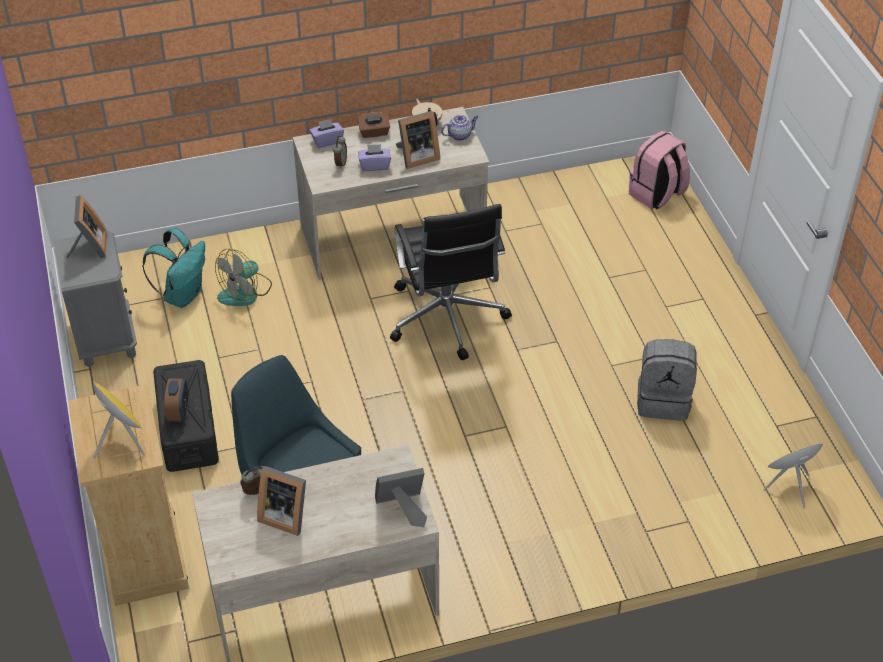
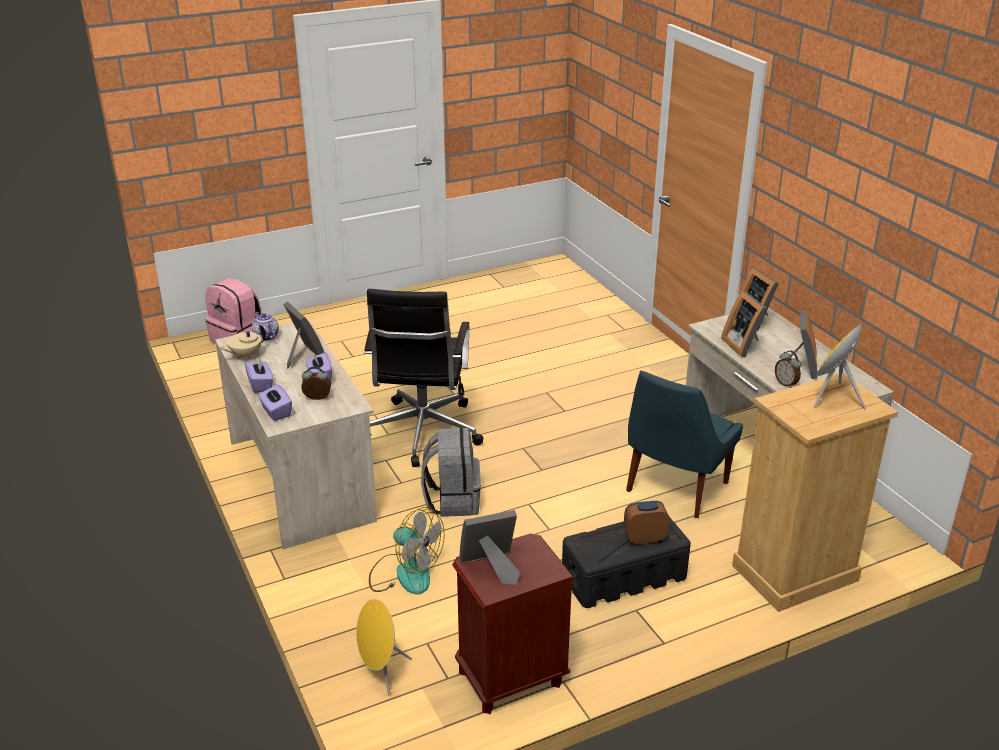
camera: 100 degrees left, 15 degrees down
grey nightstand [53,231,137,367] -> brown nightstand [452,533,575,714]
turquoise backpack [142,228,205,308] -> none
brown tissue box [357,112,390,138] -> purple tissue box [245,357,273,393]
black office chair [390,204,512,360] -> black office chair turned 120 degrees clockwise [364,289,483,467]
grey backpack [637,339,697,421] -> grey backpack moved to [421,428,481,517]
yellow speaker [763,444,823,509] -> yellow speaker moved to [356,599,412,695]
none -> picture frame [721,291,767,357]

